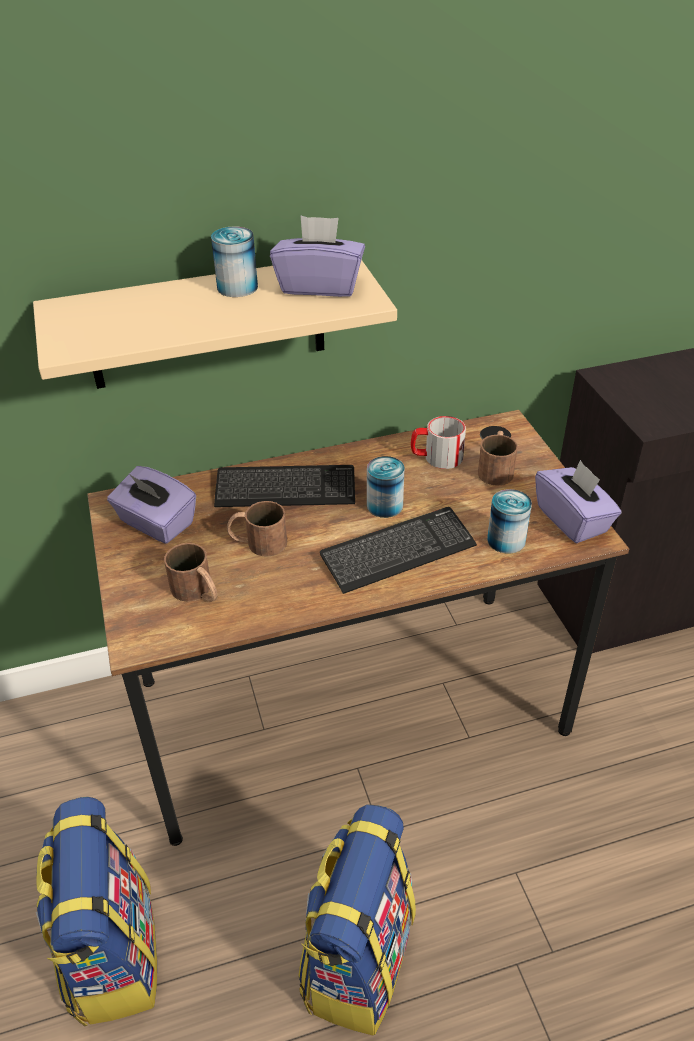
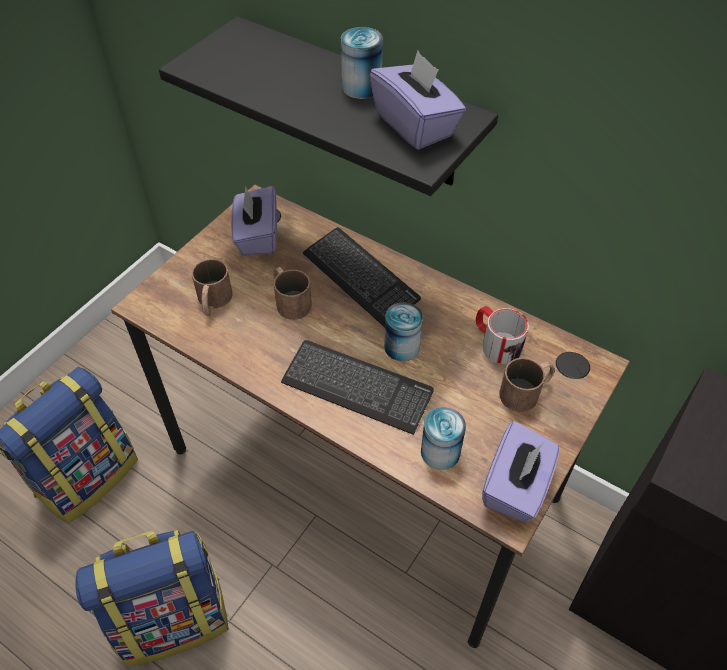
camera: 50 degrees right, 10 degrees up
beige shelf [33,260,397,389] -> black shelf [159,16,498,196]

